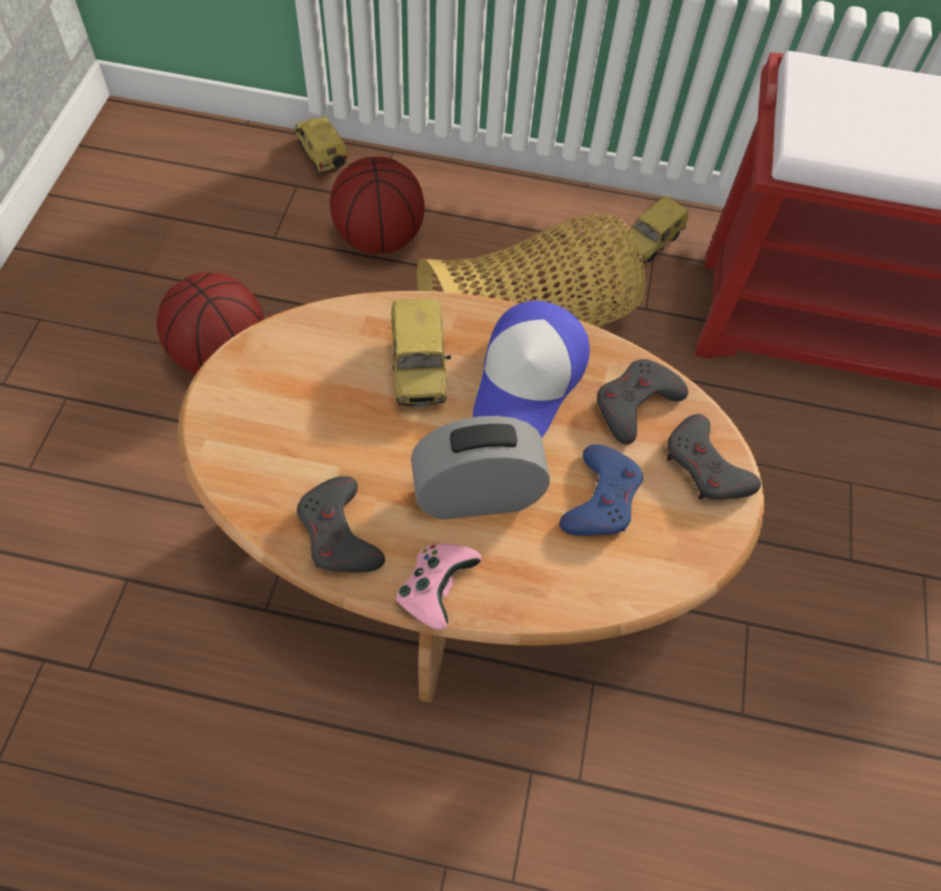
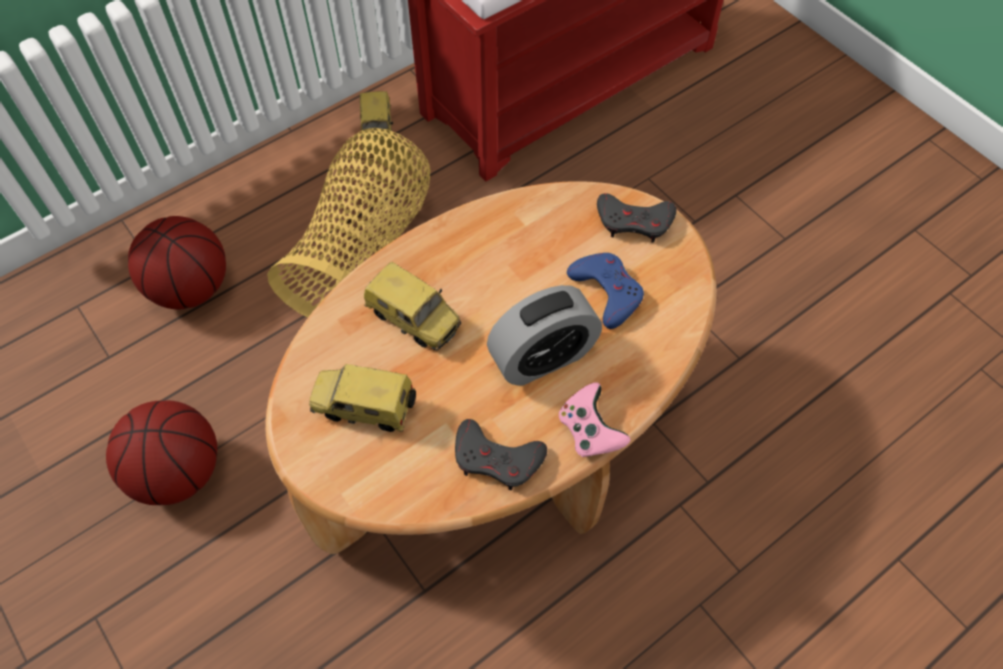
camera: 45 degrees left, 0 degrees up
toy car [295,117,349,174] -> toy car moved to [309,364,416,432]
alarm clock [411,416,550,520] -> alarm clock turned 150 degrees counterclockwise [487,285,602,386]
cap [473,301,590,437] -> none
grey game controller [597,359,688,445] -> none

